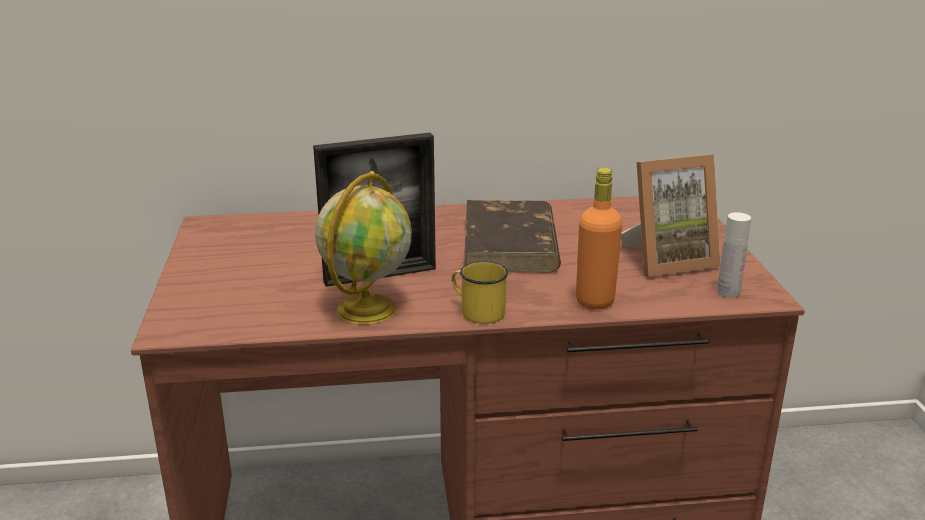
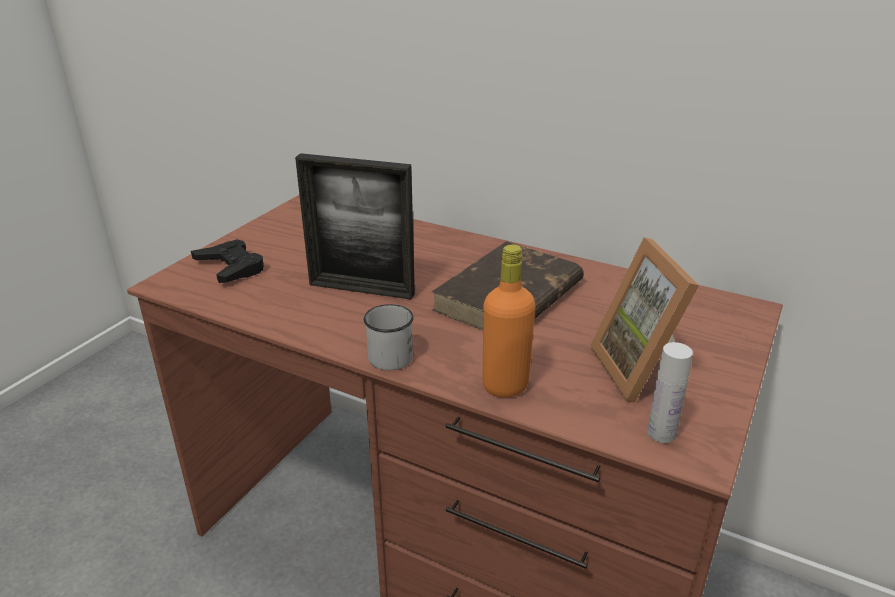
camera: 35 degrees right, 5 degrees up
globe [315,171,412,324] -> none
yellow mug [452,261,508,324] -> white mug [363,304,414,370]
picture frame [621,154,720,277] -> picture frame turned 60 degrees clockwise [590,237,699,402]
none -> black game controller [191,239,264,283]

